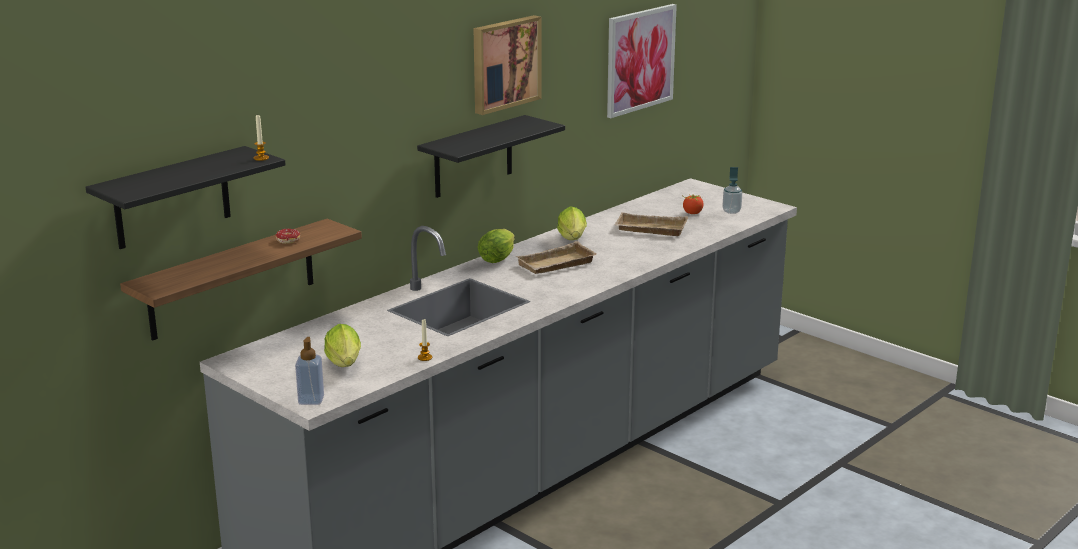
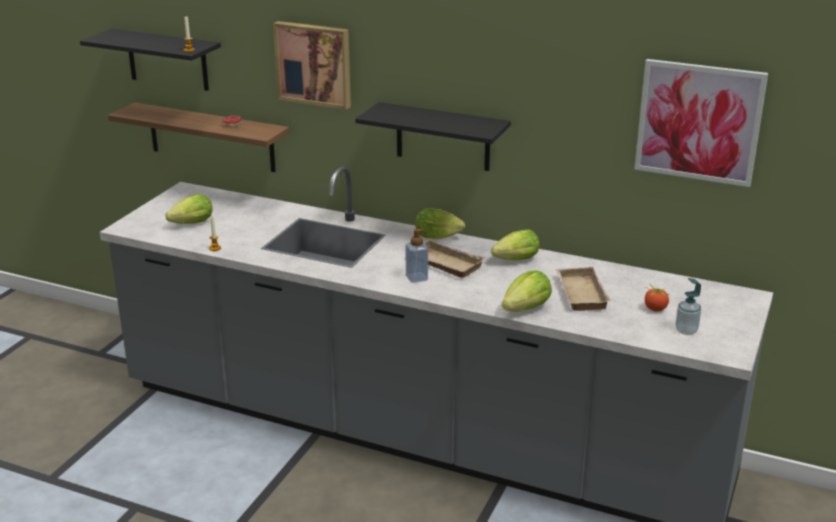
camera: 70 degrees right, 5 degrees up
soap dispenser [295,337,324,405] -> soap dispenser moved to [406,229,428,283]
picture [474,15,541,115] -> picture moved to [273,21,351,110]
none -> lettuce [502,270,552,312]

